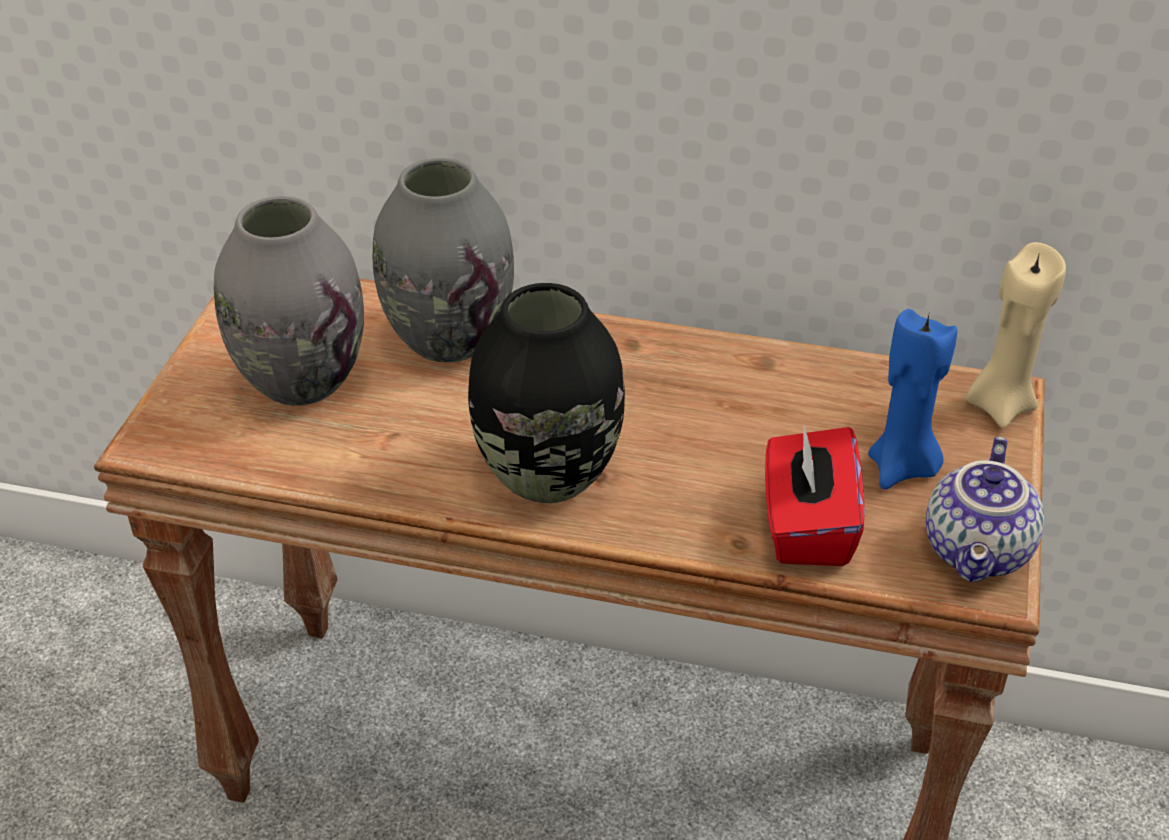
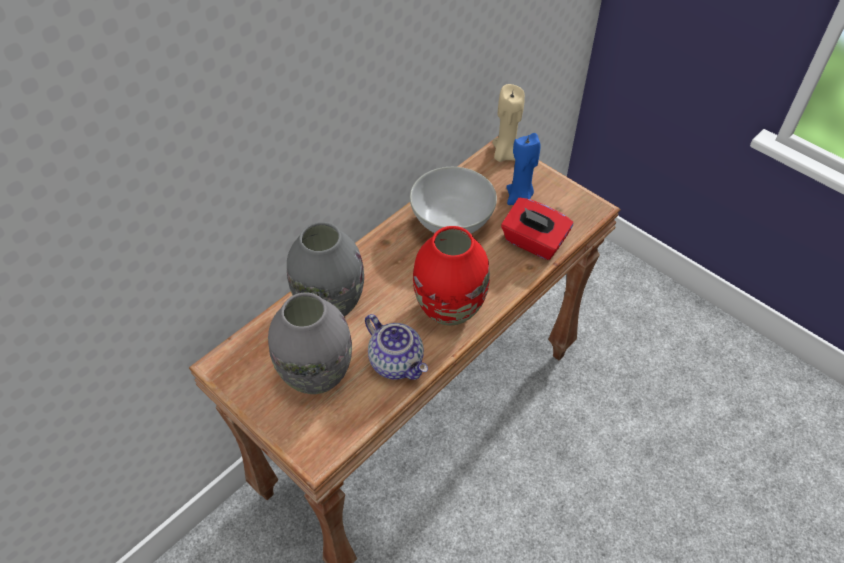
camera: 60 degrees left, 10 degrees up
black vase [468,283,625,503] -> red vase [413,226,490,325]
teapot [926,436,1044,582] -> teapot moved to [365,314,428,380]
none -> white bowl [410,167,497,234]

